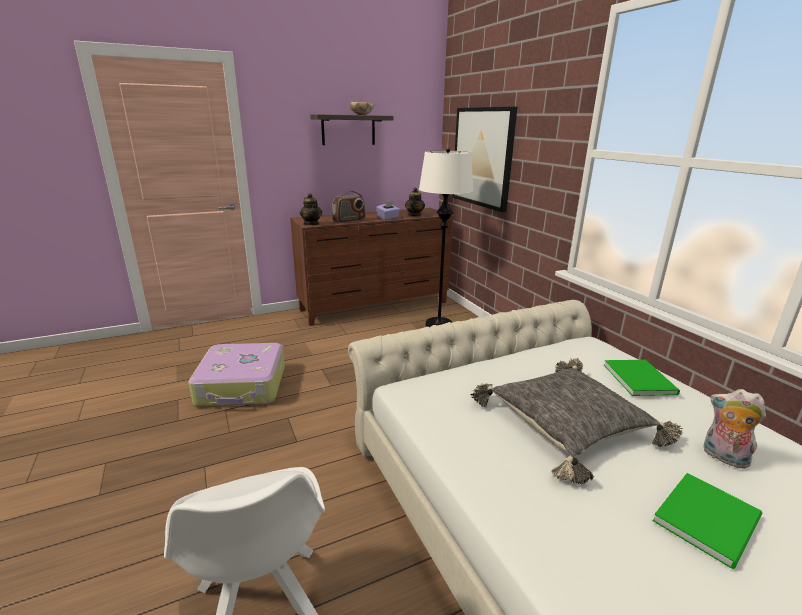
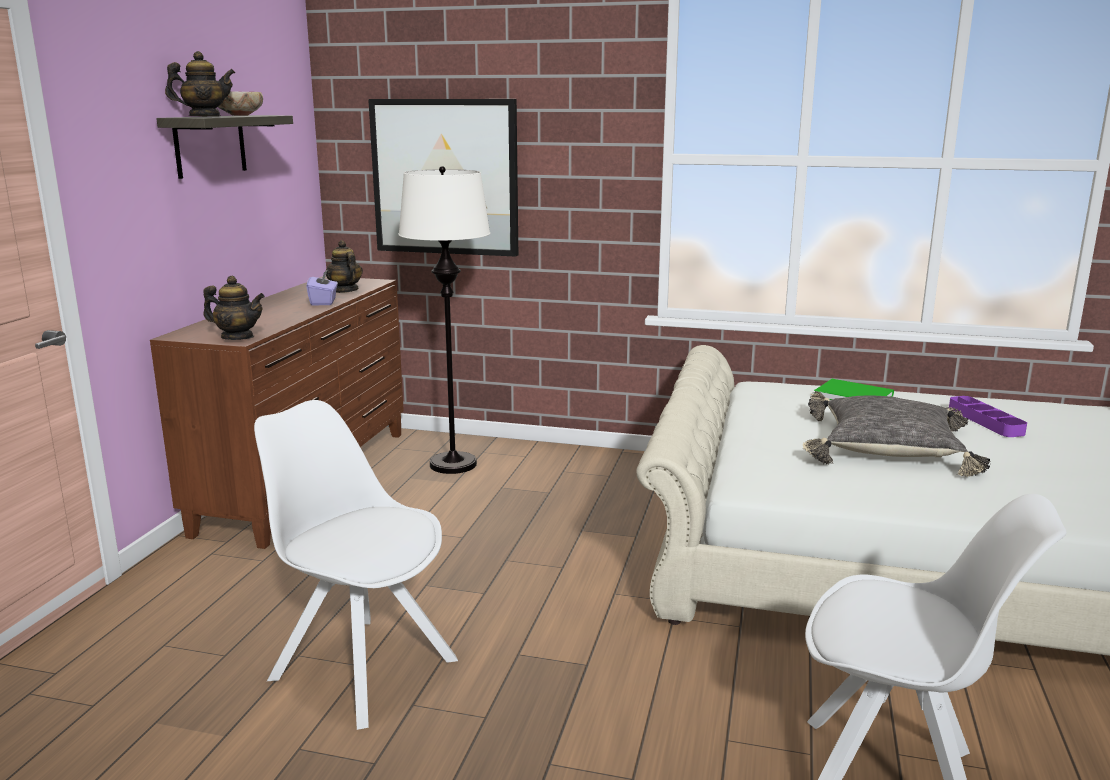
camera: 50 degrees left, 5 degrees down
suitcase [188,343,285,407] -> white chair [254,400,458,730]
radio [332,191,366,223] -> none
green book [653,473,762,569] -> none
plush toy [704,389,766,469] -> purple tray [949,396,1027,437]
none -> teapot [165,51,235,116]

